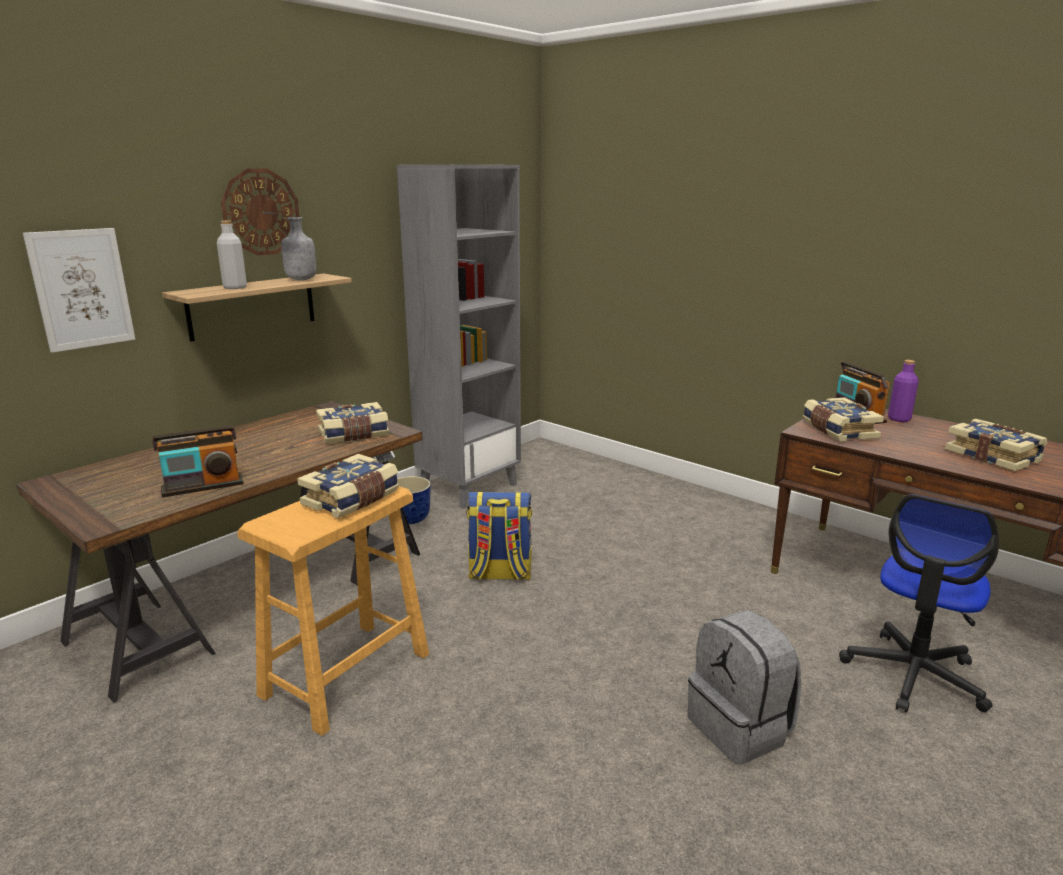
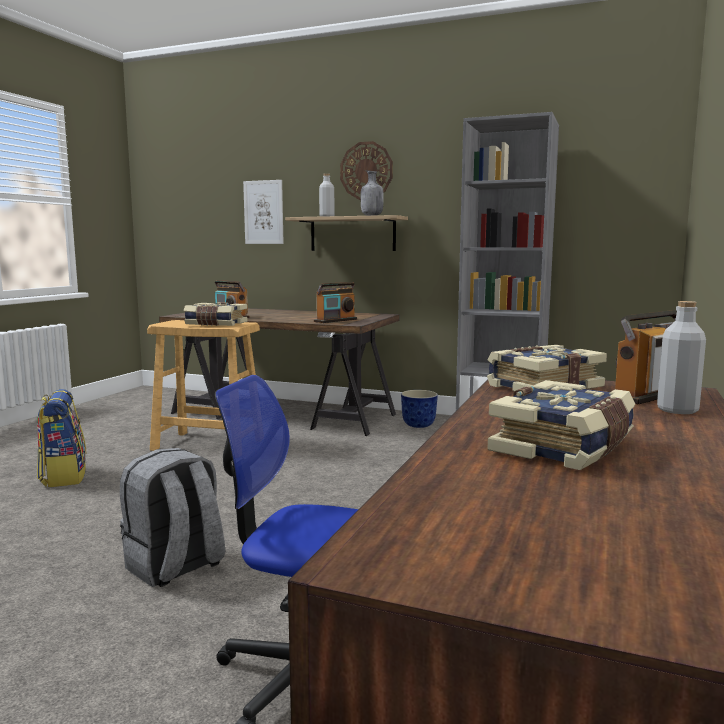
camera: 70 degrees right, 10 degrees down
book [316,402,389,444] -> radio [314,282,357,323]
backpack [466,492,532,580] -> backpack moved to [37,389,86,487]
purple bottle [888,360,919,422] -> grey bottle [657,301,706,414]

